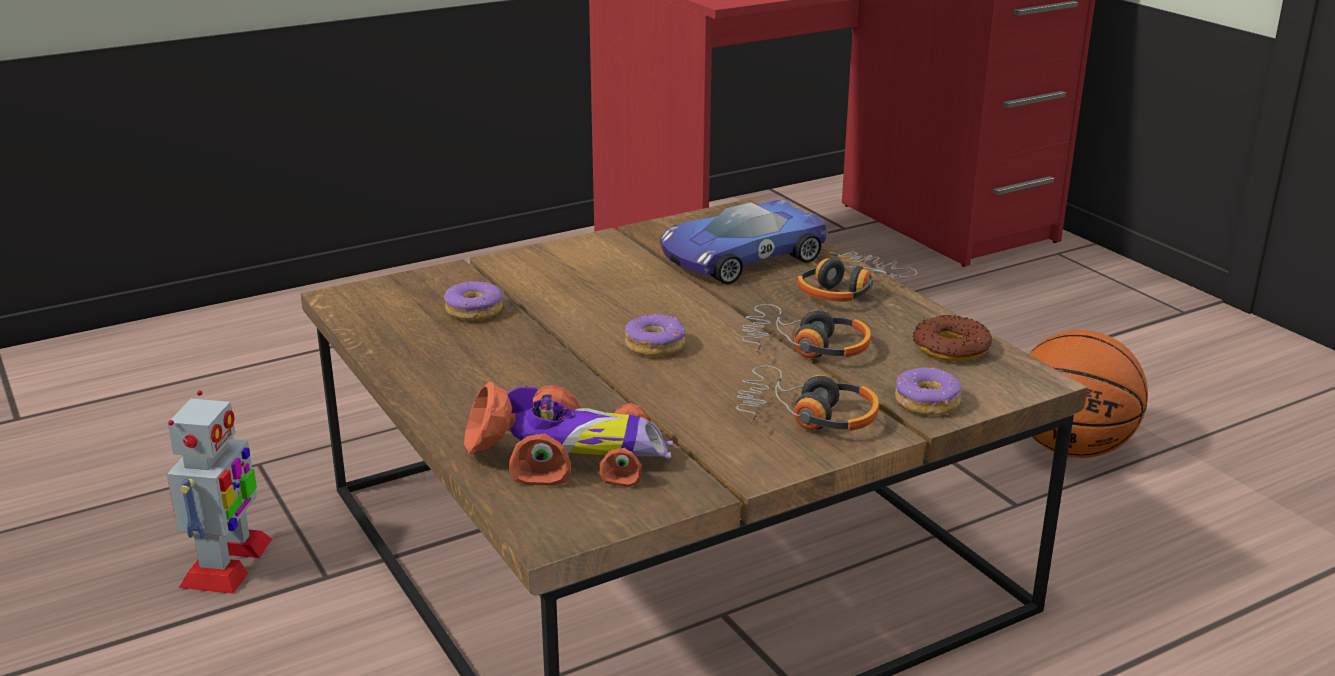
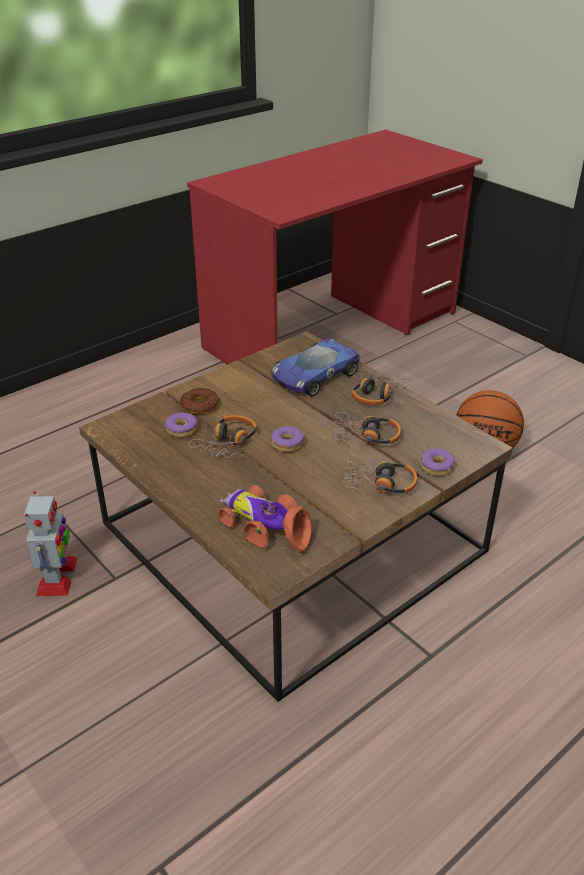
camera: 10 degrees left, 10 degrees up
toy car [464,382,673,487] -> toy car turned 135 degrees counterclockwise [218,485,312,552]
donut [913,315,992,362] -> donut moved to [180,388,219,414]
none -> headphones [188,415,257,458]

